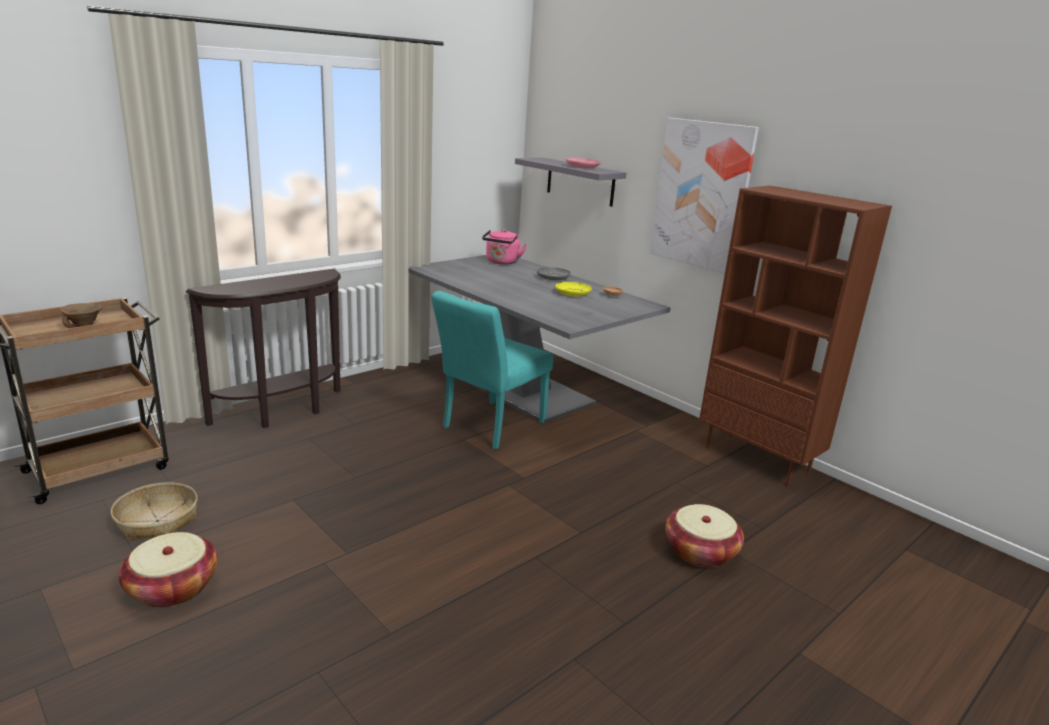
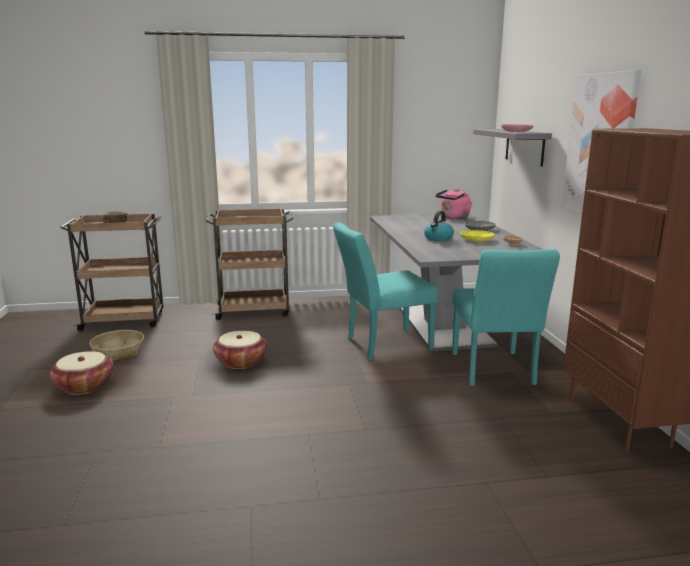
camera: 35 degrees right, 5 degrees down
brown console table [186,269,341,428] -> brown cart [206,208,293,320]
basket [665,504,744,568] -> basket moved to [213,331,267,369]
none -> kettle [424,211,454,241]
none -> turquoise chair [452,249,560,386]

